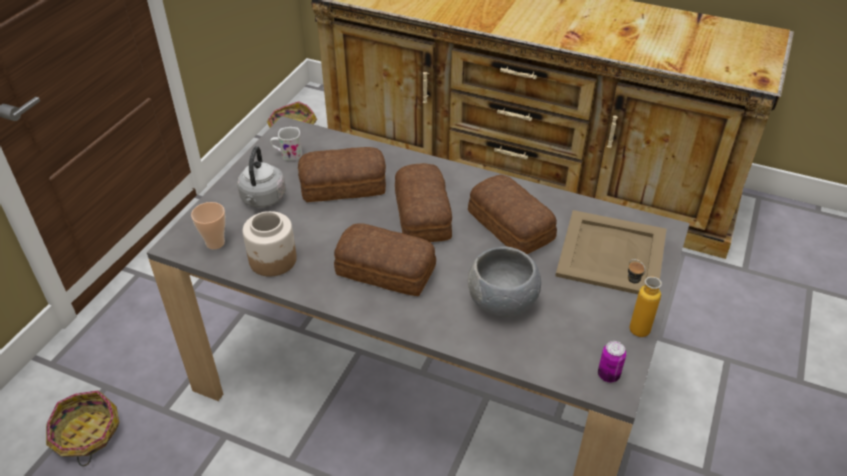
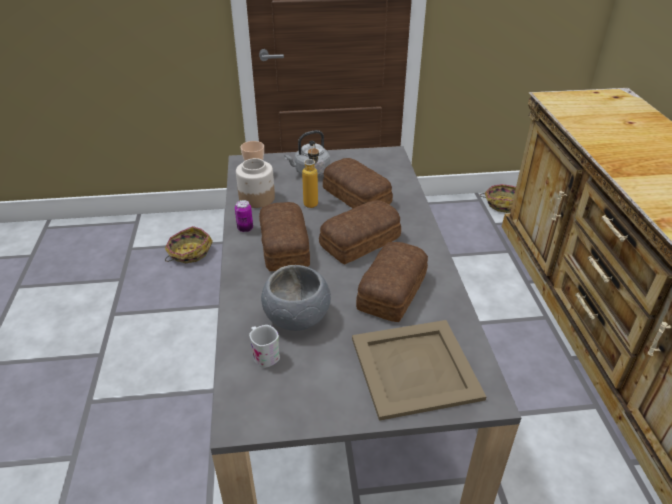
camera: 60 degrees right, 5 degrees down
white mug [270,127,302,161] -> white mug moved to [249,325,280,368]
can [598,341,626,382] -> can moved to [235,200,253,232]
bottle [628,259,662,337] -> bottle moved to [302,144,319,208]

